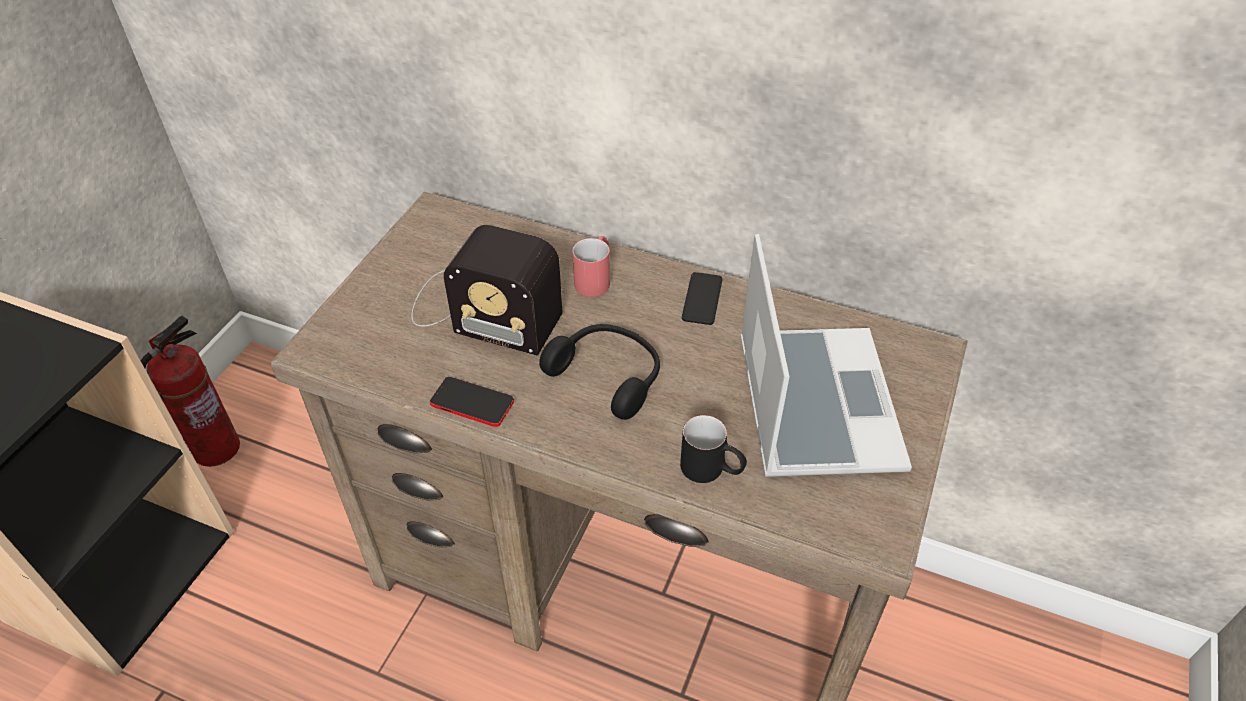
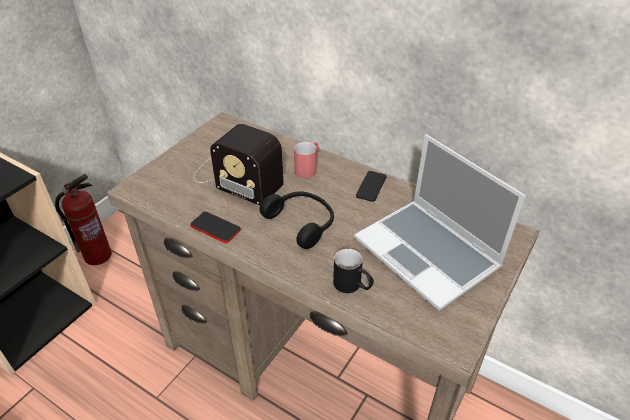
camera: 10 degrees right, 5 degrees down
laptop [741,234,912,477] -> laptop turned 135 degrees clockwise [354,134,526,311]

